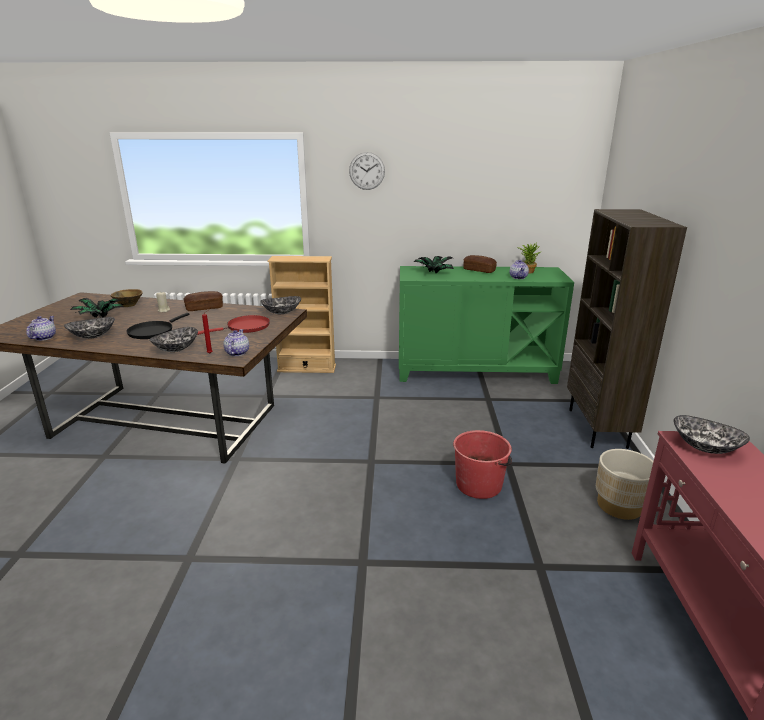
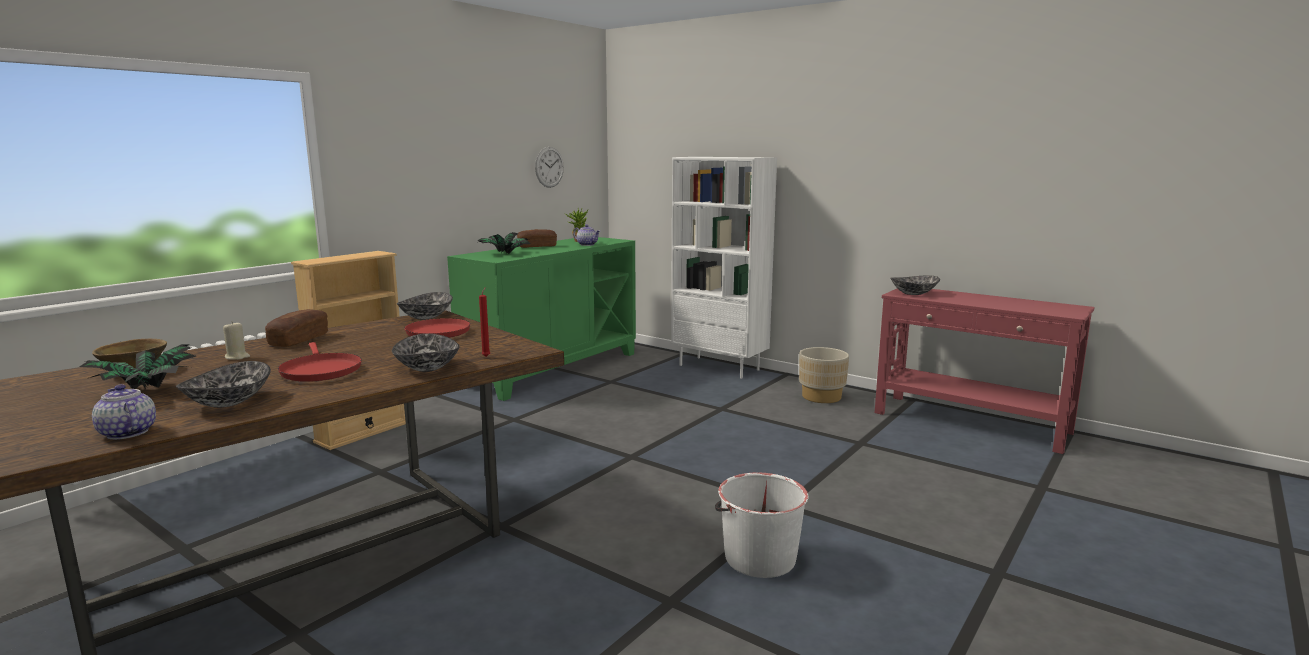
camera: 55 degrees left, 10 degrees down
black frying pan [126,313,190,339] -> red frying pan [278,342,362,382]
teapot [223,329,249,356] -> none
wall clock [349,152,385,190] -> wall clock moved to [535,147,564,188]
red bucket [453,430,512,499] -> none
brown bookcase [567,209,687,449] -> white bookcase [671,157,777,379]
none -> white bucket [715,473,808,578]

